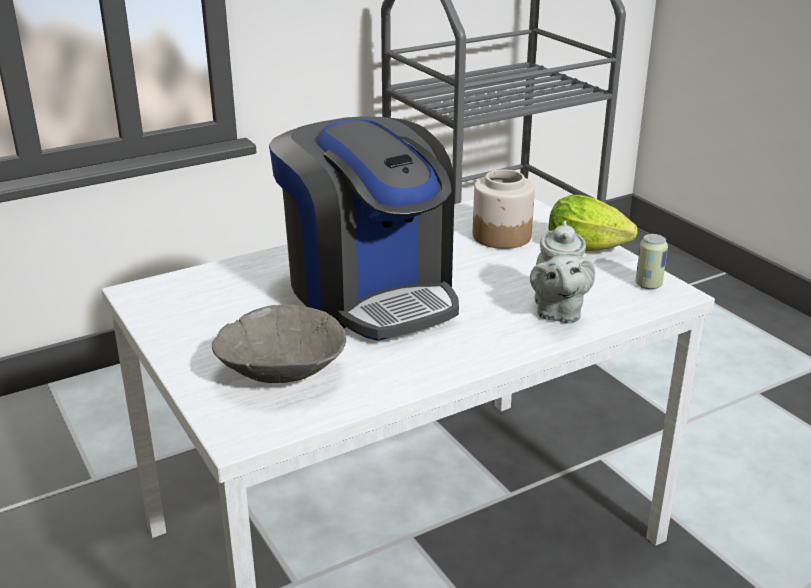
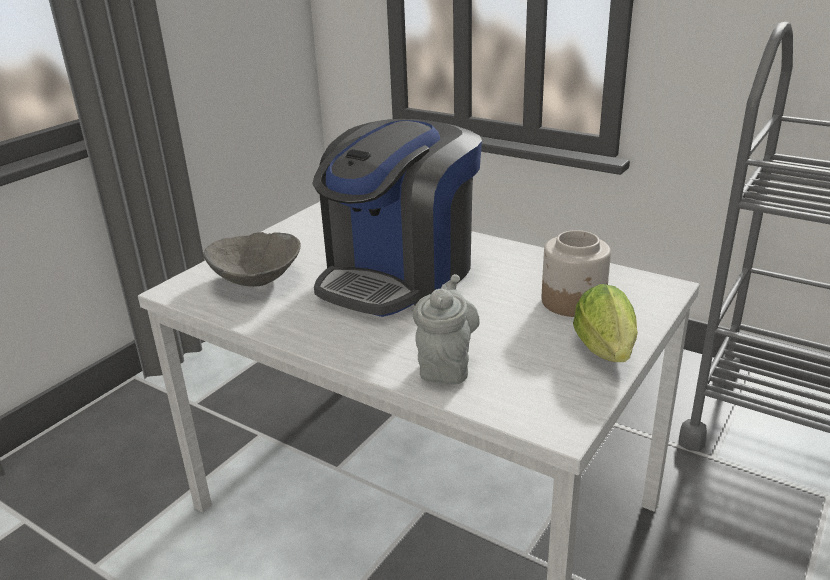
camera: 65 degrees right, 0 degrees up
grey teapot [530,221,595,324] -> grey teapot turned 120 degrees clockwise [413,274,480,385]
can [635,234,668,289] -> none

